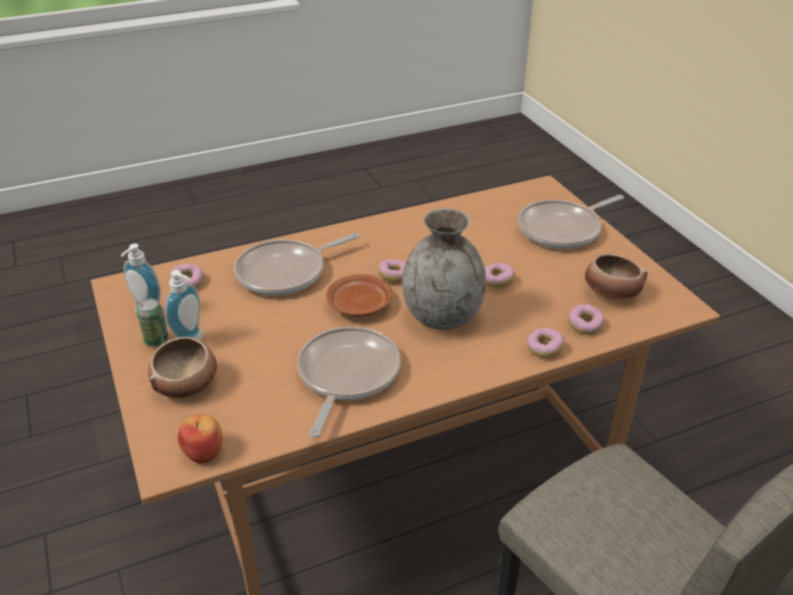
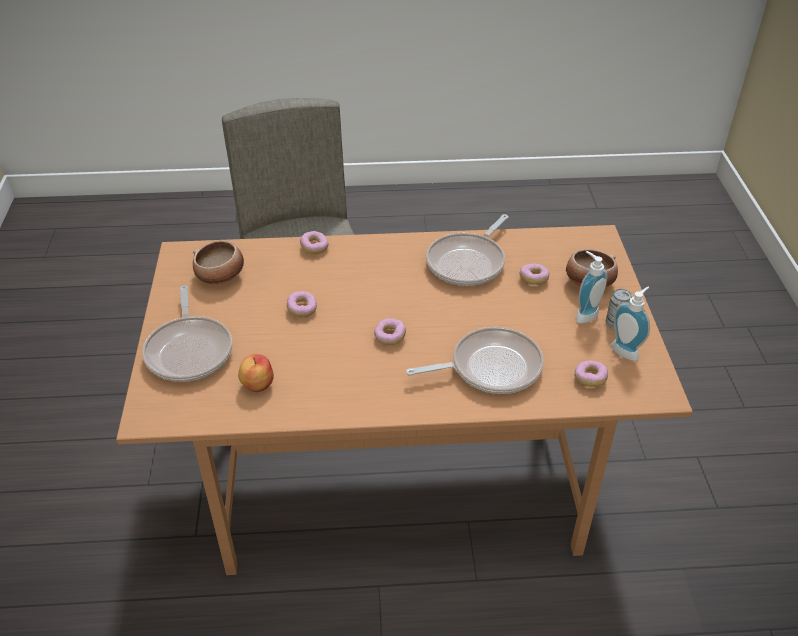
camera: 160 degrees left, 5 degrees up
apple [178,414,223,463] -> apple moved to [238,354,274,392]
brown plate [326,274,392,316] -> none
grey vase [402,208,486,330] -> none
frying pan [518,195,624,249] -> frying pan turned 90 degrees clockwise [142,285,232,382]
donut [568,304,604,335] -> donut moved to [520,263,549,285]

